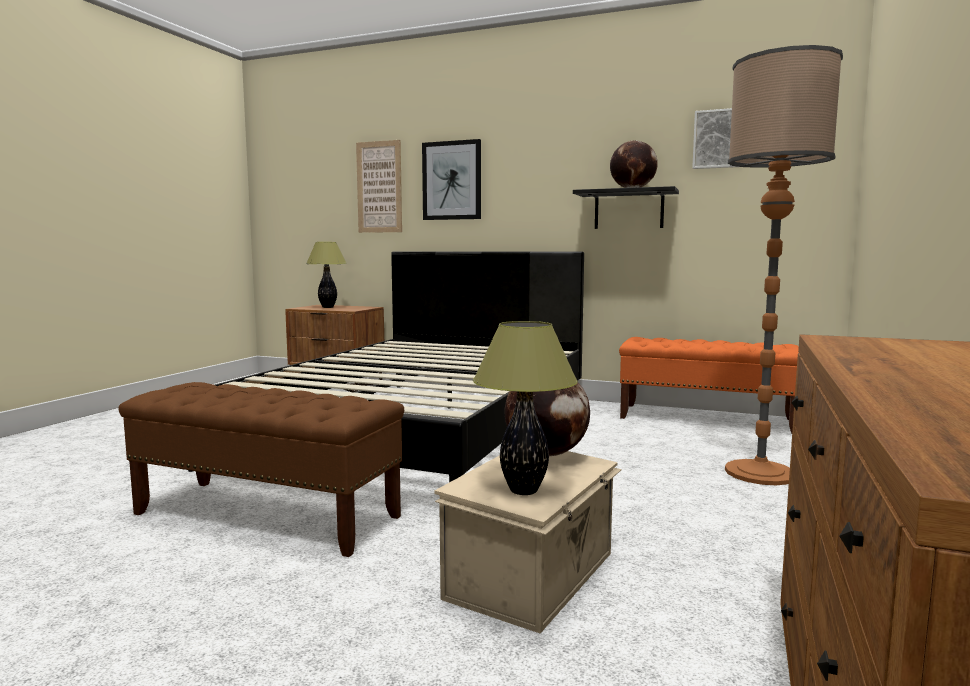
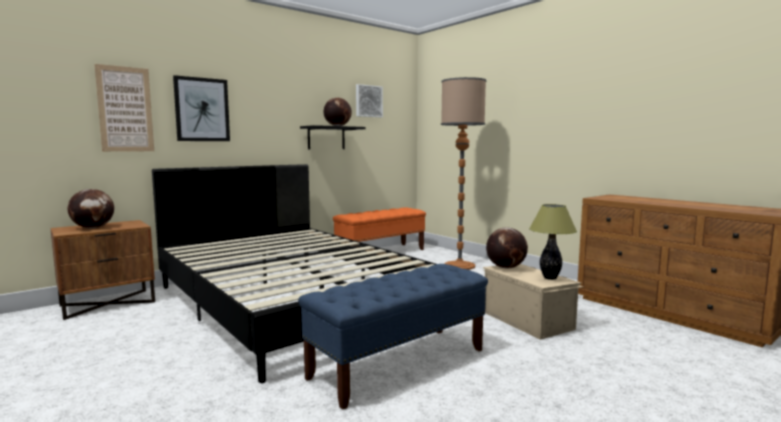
camera: 60 degrees left, 0 degrees up
brown bench [119,382,404,557] -> blue bench [298,264,488,410]
table lamp [306,242,347,308] -> globe [68,189,114,228]

